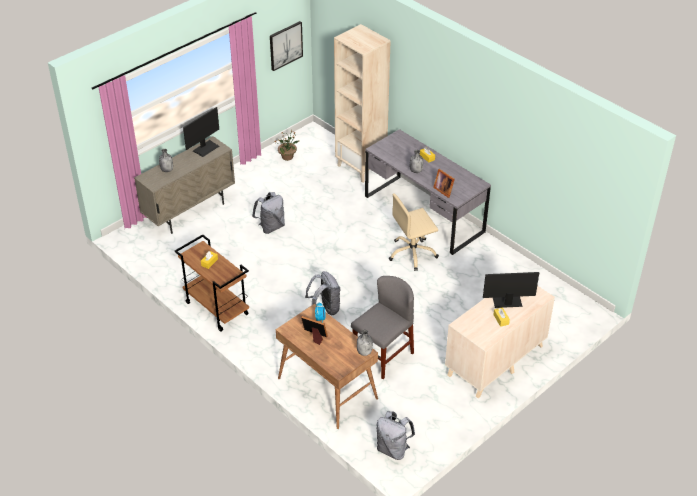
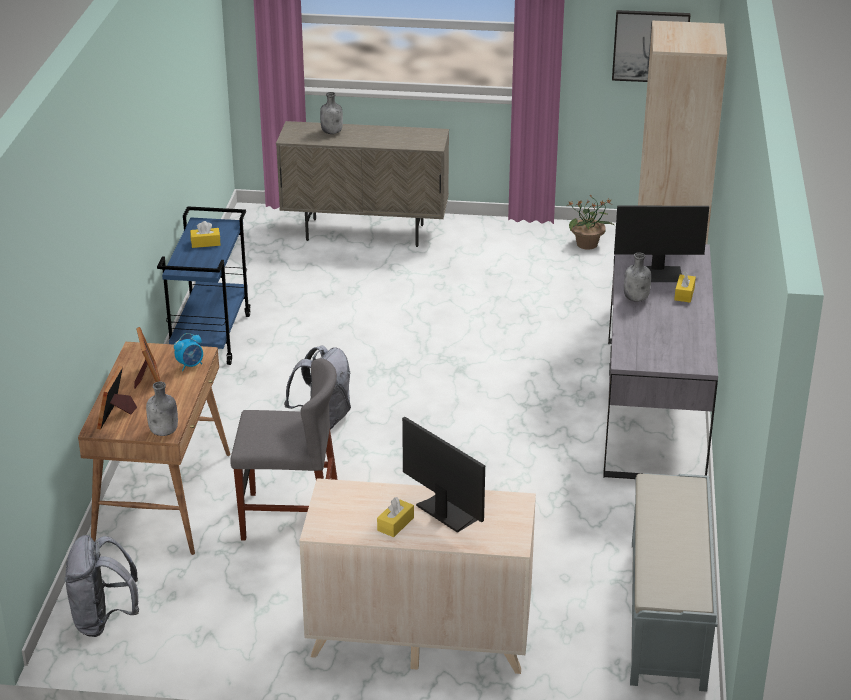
camera: 50 degrees right, 10 degrees down
brown cart [175,234,249,332] -> blue cart [157,206,251,365]
monitor [183,107,219,157] -> monitor moved to [614,205,709,282]
grey backpack [252,192,285,234] -> none
beige office chair [389,193,439,271] -> none
picture frame [433,169,455,198] -> picture frame moved to [97,366,137,430]
none -> grey bench [630,473,718,692]

